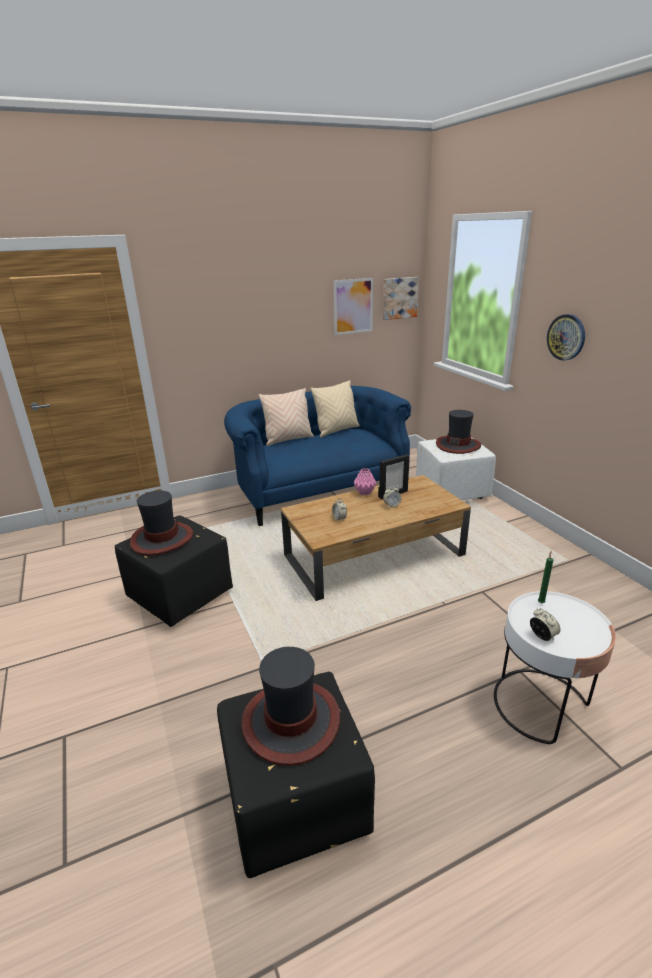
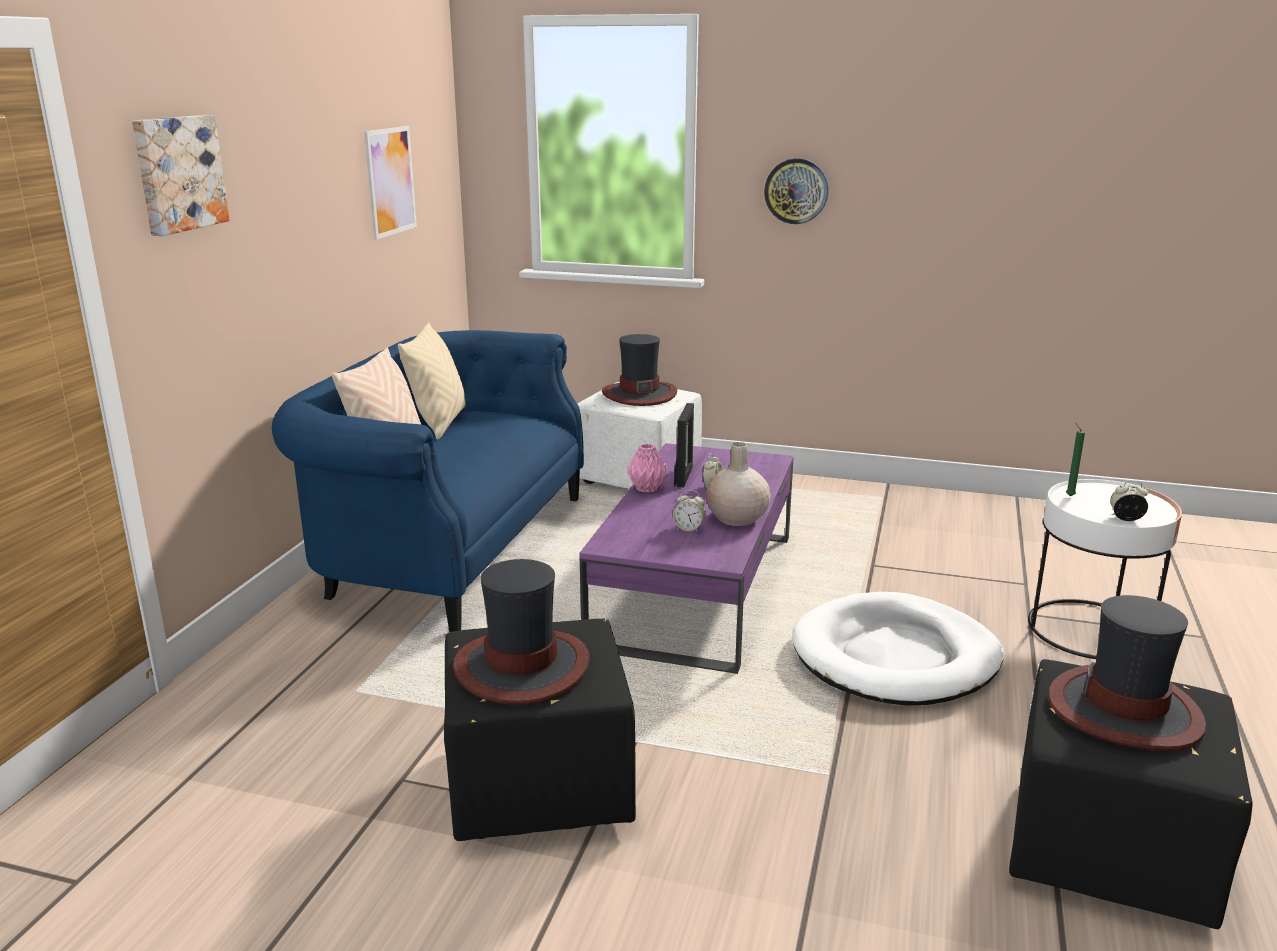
camera: 50 degrees left, 5 degrees down
brown coffee table [281,475,471,601] -> purple coffee table [580,443,794,674]
picture [383,277,419,320] -> picture moved to [132,115,230,236]
none -> beige vase [706,442,771,526]
none -> white dog bed [792,592,1004,706]

